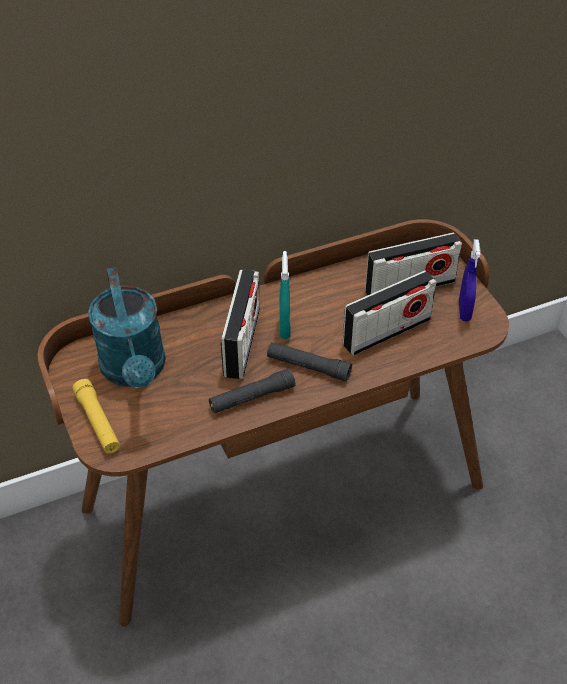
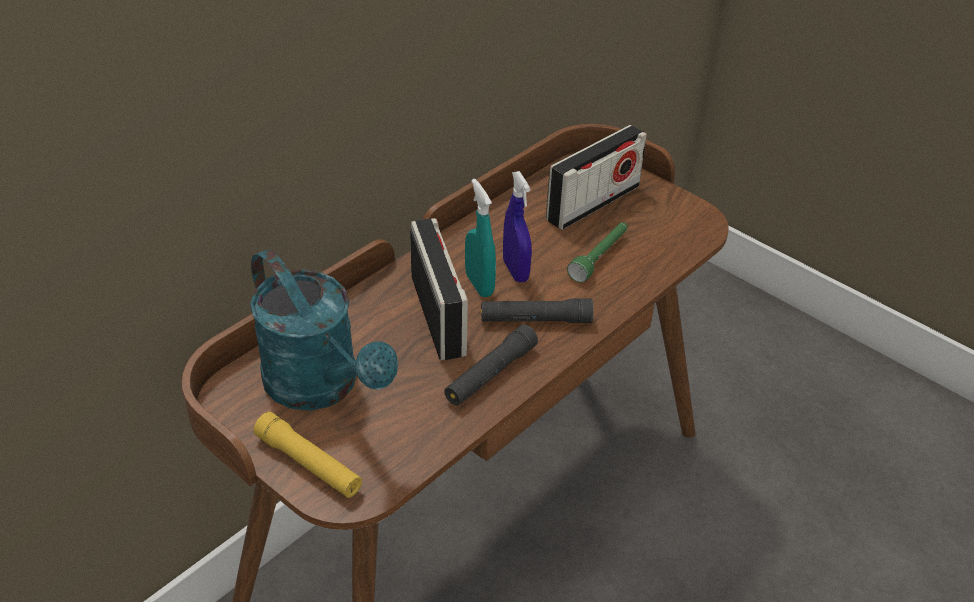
camera: 25 degrees left, 5 degrees down
radio [343,270,437,356] -> green flashlight [567,222,628,283]
blue spray bottle [459,239,481,322] -> blue spray bottle moved to [503,171,532,282]

